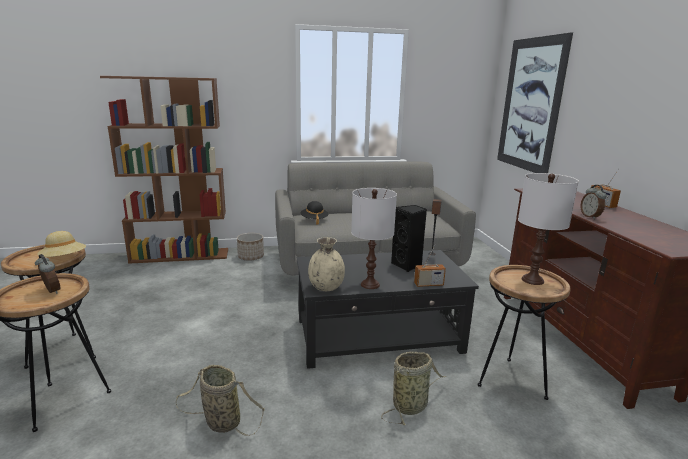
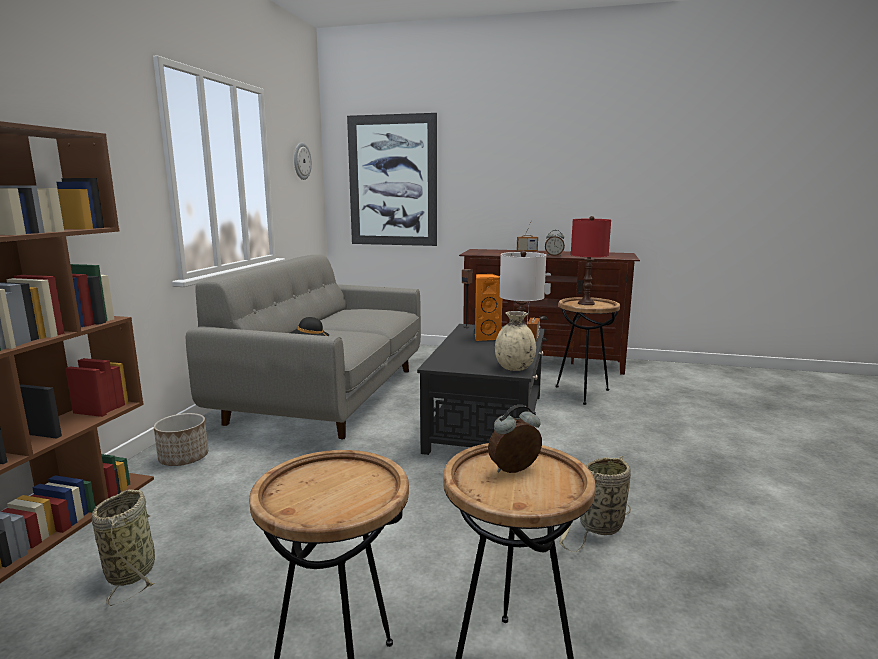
camera: 65 degrees left, 5 degrees down
beige hat [37,231,86,257] -> none
basket [381,352,447,425] -> basket moved to [92,490,155,606]
black speaker [391,205,427,272] -> orange speaker [475,274,502,341]
white table lamp [518,173,579,285] -> red table lamp [571,216,611,305]
none -> wall clock [294,142,312,180]

